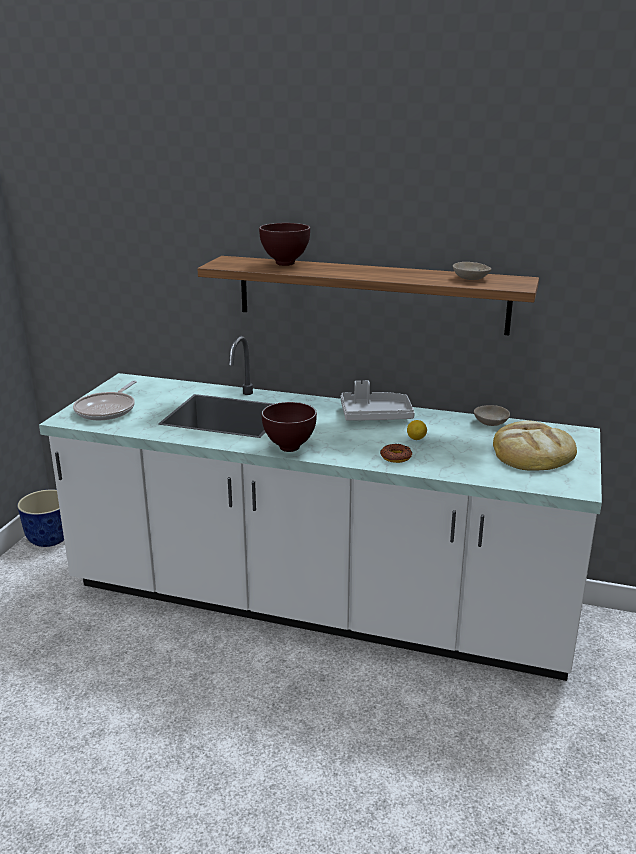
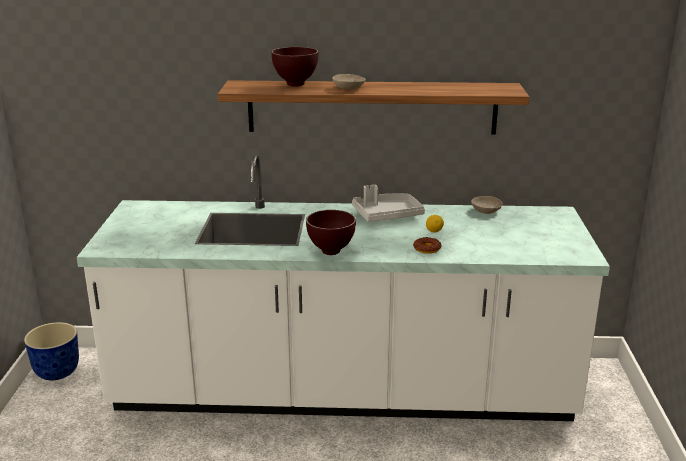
camera: 15 degrees left, 0 degrees up
frying pan [73,381,137,420] -> none
beige bowl [453,262,491,280] -> beige bowl moved to [332,74,366,90]
bread [493,420,577,471] -> none

